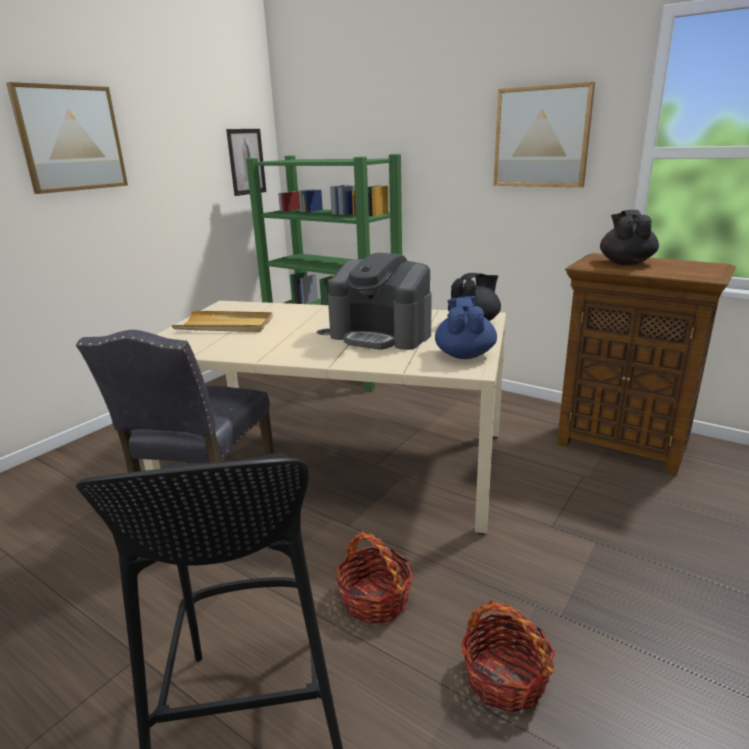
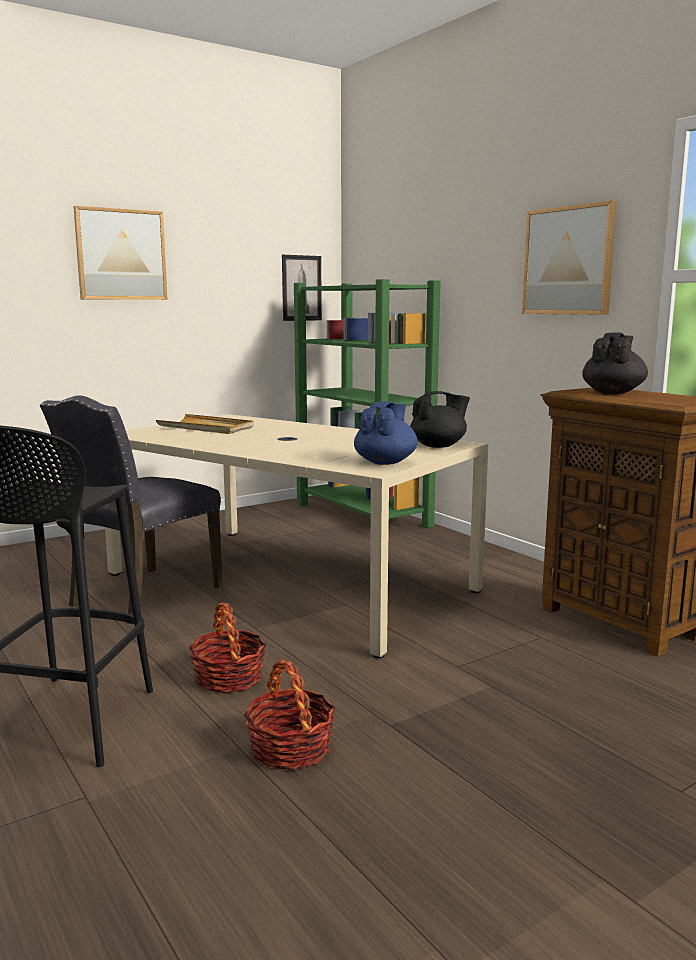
camera: 20 degrees right, 10 degrees down
coffee machine [328,253,432,350] -> none

